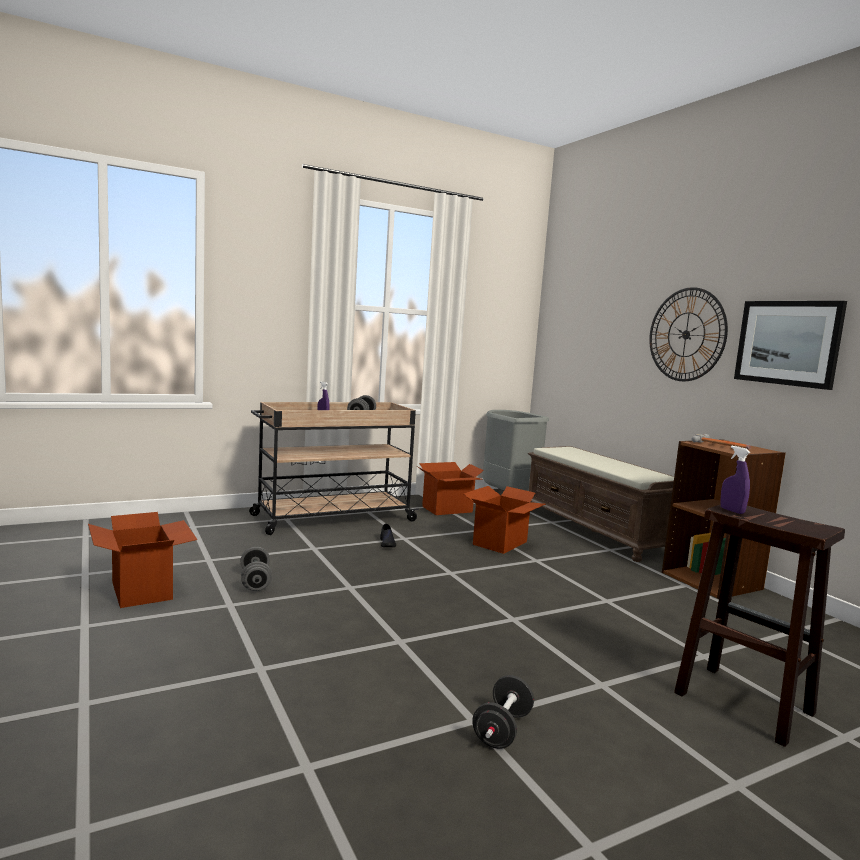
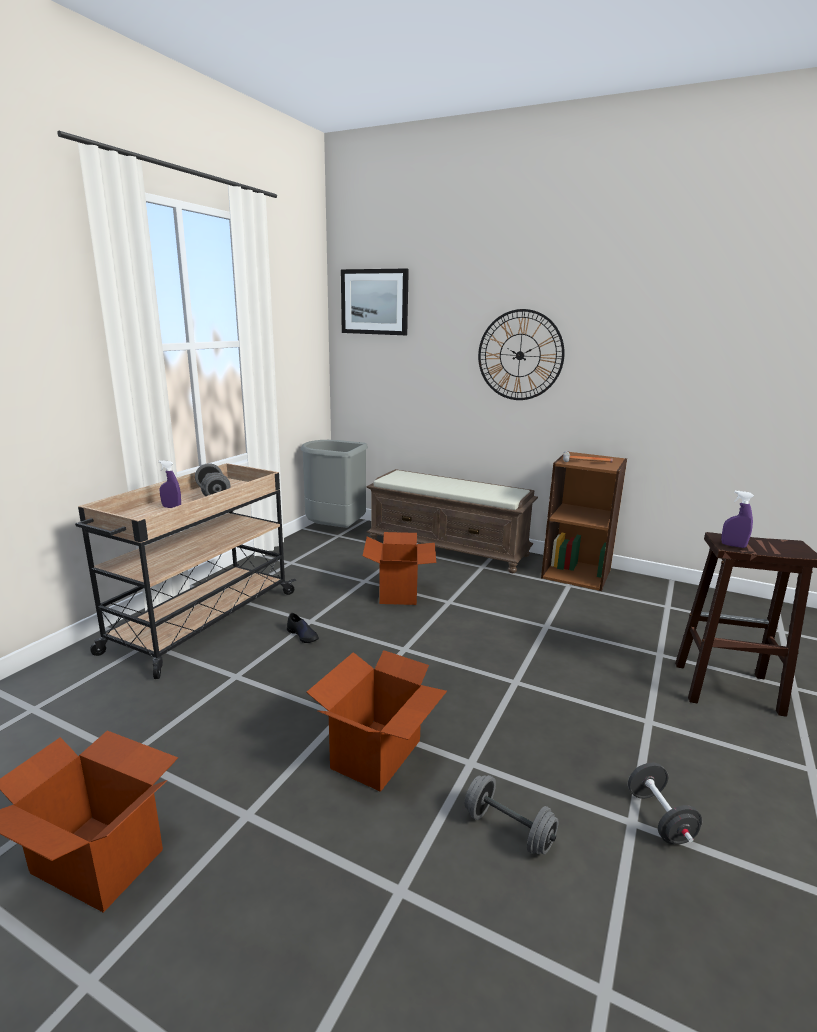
camera: 35 degrees left, 10 degrees up
grey dumbbell [241,546,272,591] -> grey dumbbell moved to [465,775,559,855]
cardboard box [417,462,484,515] -> cardboard box moved to [306,650,447,792]
picture [734,301,847,390] -> picture moved to [341,269,409,335]

